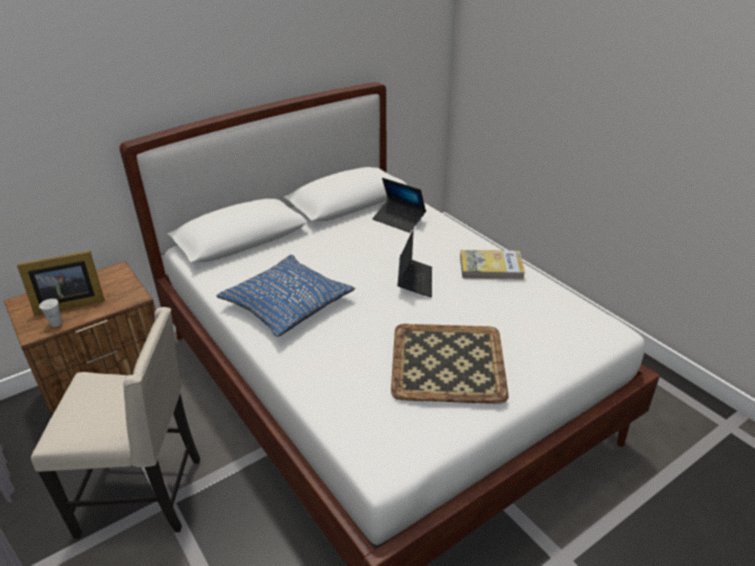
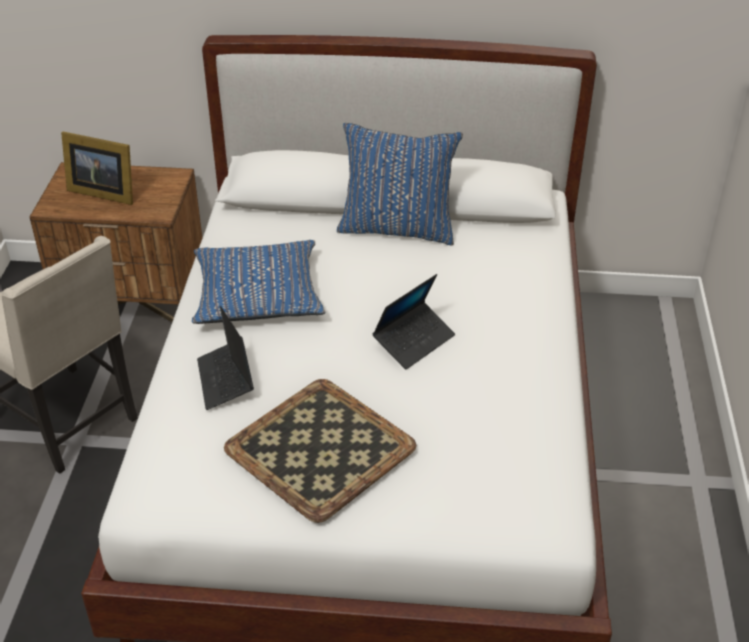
camera: 40 degrees right, 5 degrees up
white cup [39,299,62,327] -> none
laptop [372,178,426,233] -> laptop moved to [197,306,254,410]
book [460,250,525,280] -> none
none -> blue pillow [337,123,463,246]

